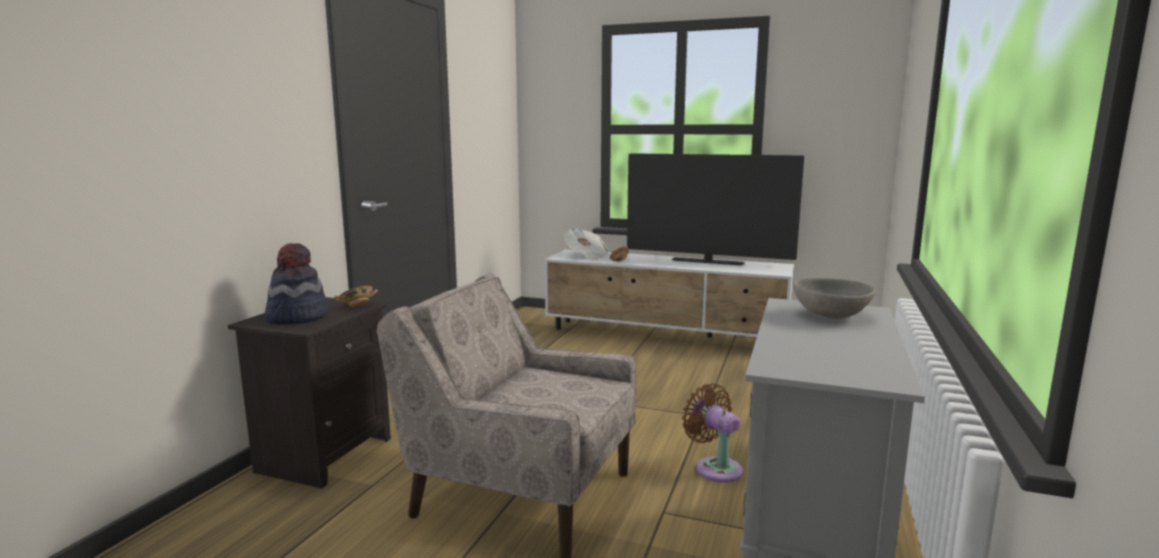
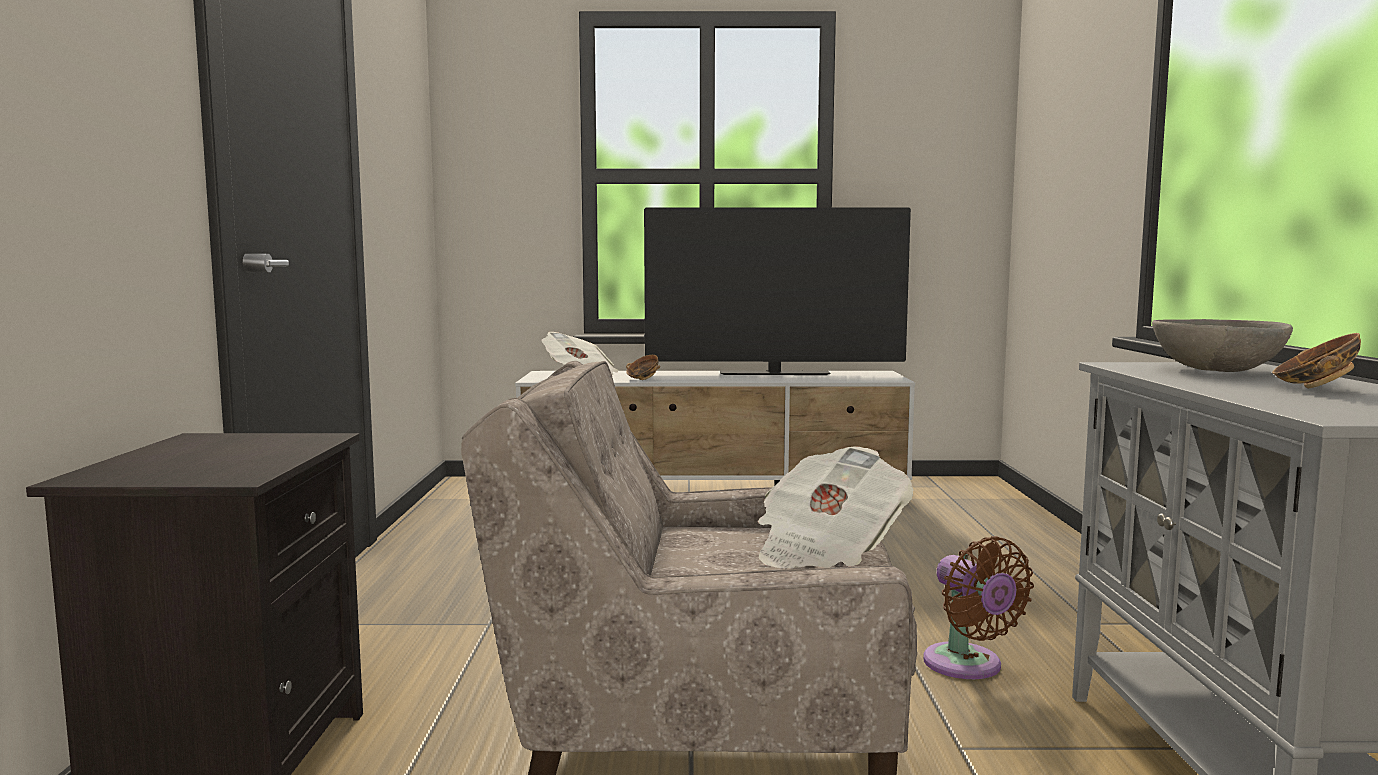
camera: 20 degrees left, 5 degrees down
hat [265,243,328,324] -> none
bowl [334,286,378,307] -> bowl moved to [1272,333,1361,388]
brown fan [682,384,743,483] -> brown fan turned 150 degrees counterclockwise [923,536,1034,679]
none -> newspaper [758,446,914,568]

